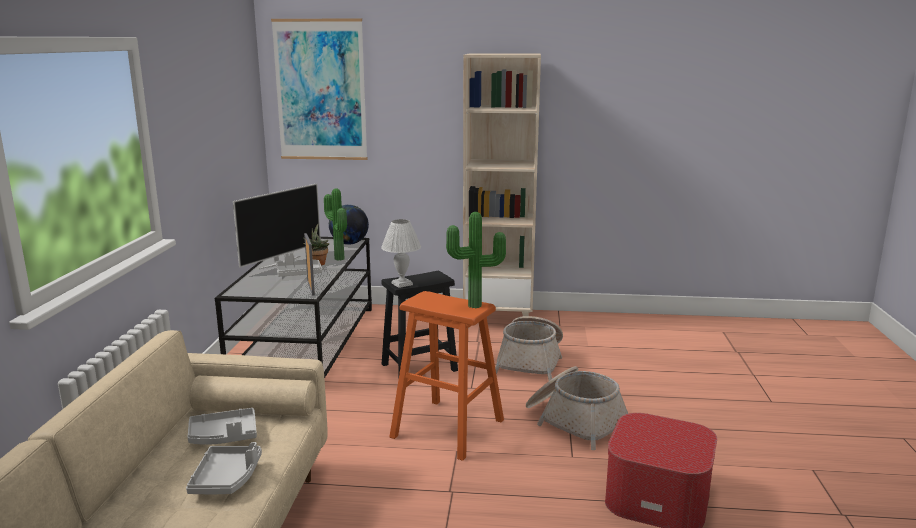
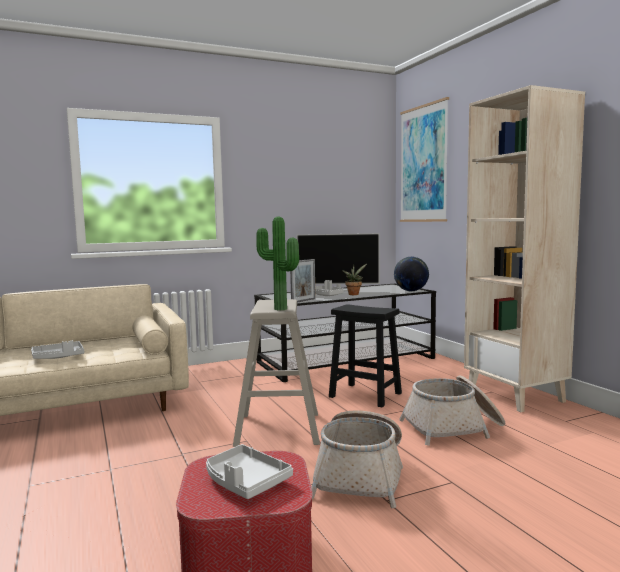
camera: 60 degrees right, 10 degrees down
grey tray [187,408,257,445] -> grey tray moved to [206,444,293,499]
potted plant [324,189,347,260] -> none
white table lamp [381,219,421,288] -> none
orange stool [390,291,504,461] -> beige stool [233,299,320,447]

